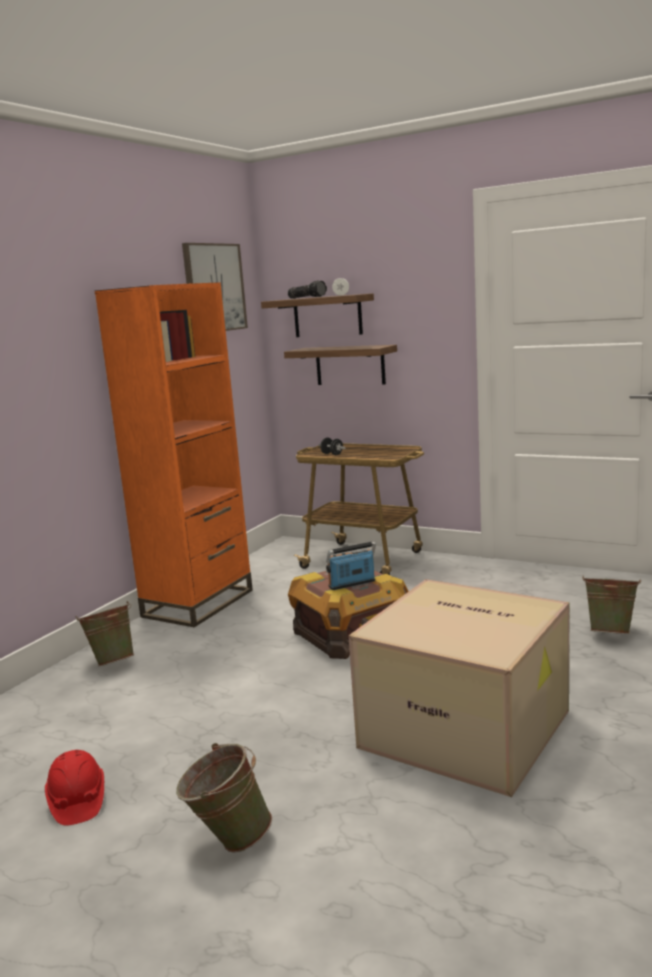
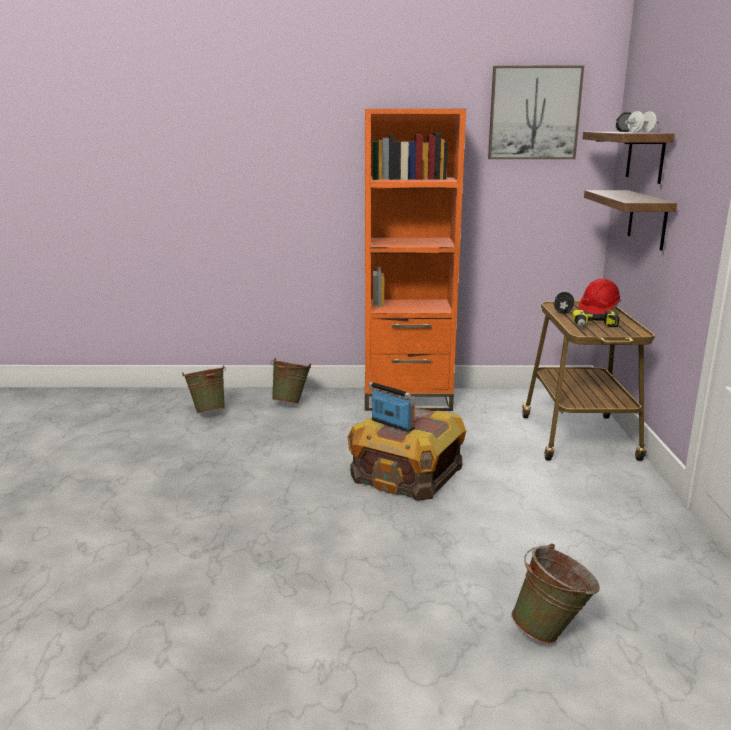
camera: 60 degrees right, 5 degrees up
red hard hat [45,750,104,825] -> red hard hat moved to [578,279,621,314]
green bucket [176,743,272,853] -> green bucket moved to [182,365,226,413]
cardboard box [348,579,569,797] -> none
none -> power drill [572,309,619,329]

